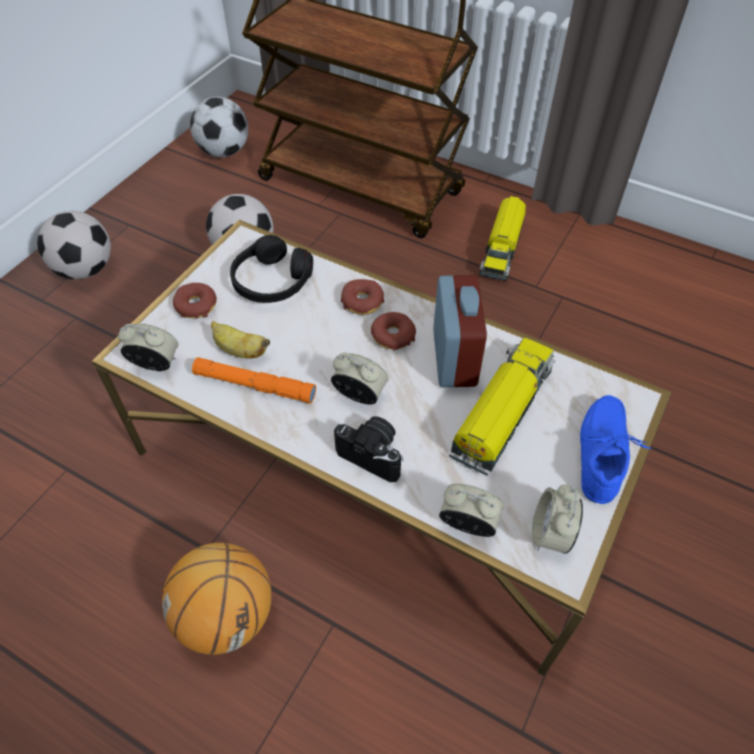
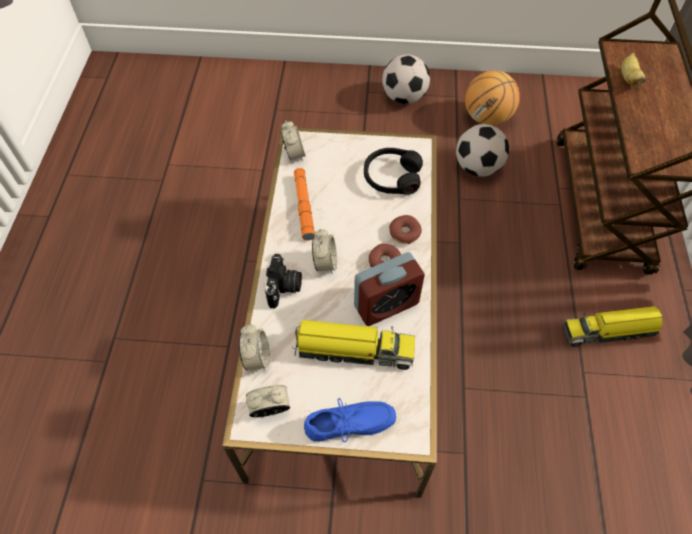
camera: 65 degrees right, 5 degrees up
basketball [162,543,271,655] -> basketball moved to [465,71,520,125]
donut [173,283,217,319] -> none
football [190,97,249,157] -> none
banana [211,321,270,359] -> banana moved to [621,53,646,87]

